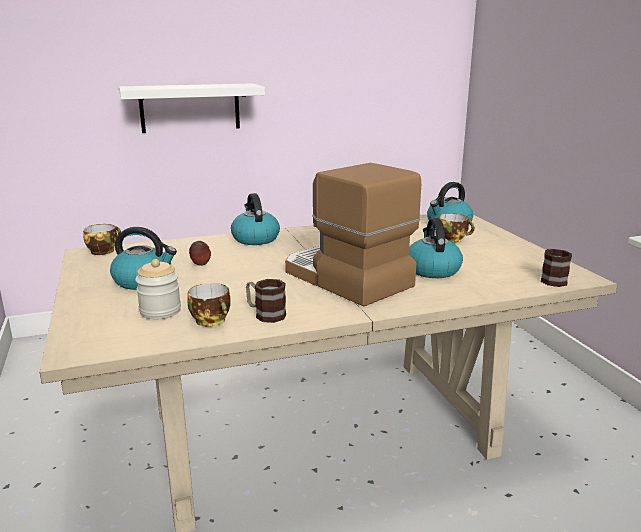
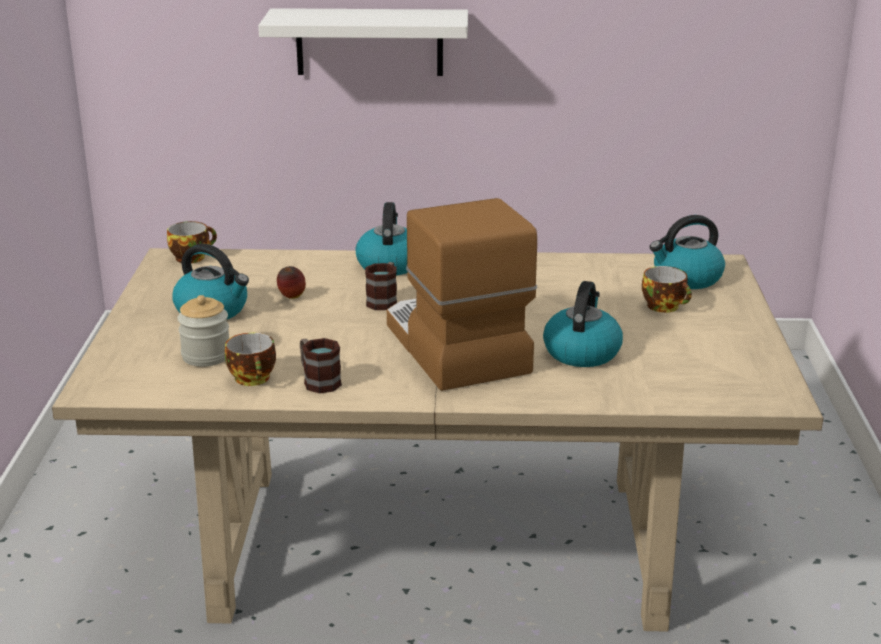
camera: 20 degrees right, 5 degrees up
mug [541,248,572,287] -> mug moved to [365,262,397,310]

